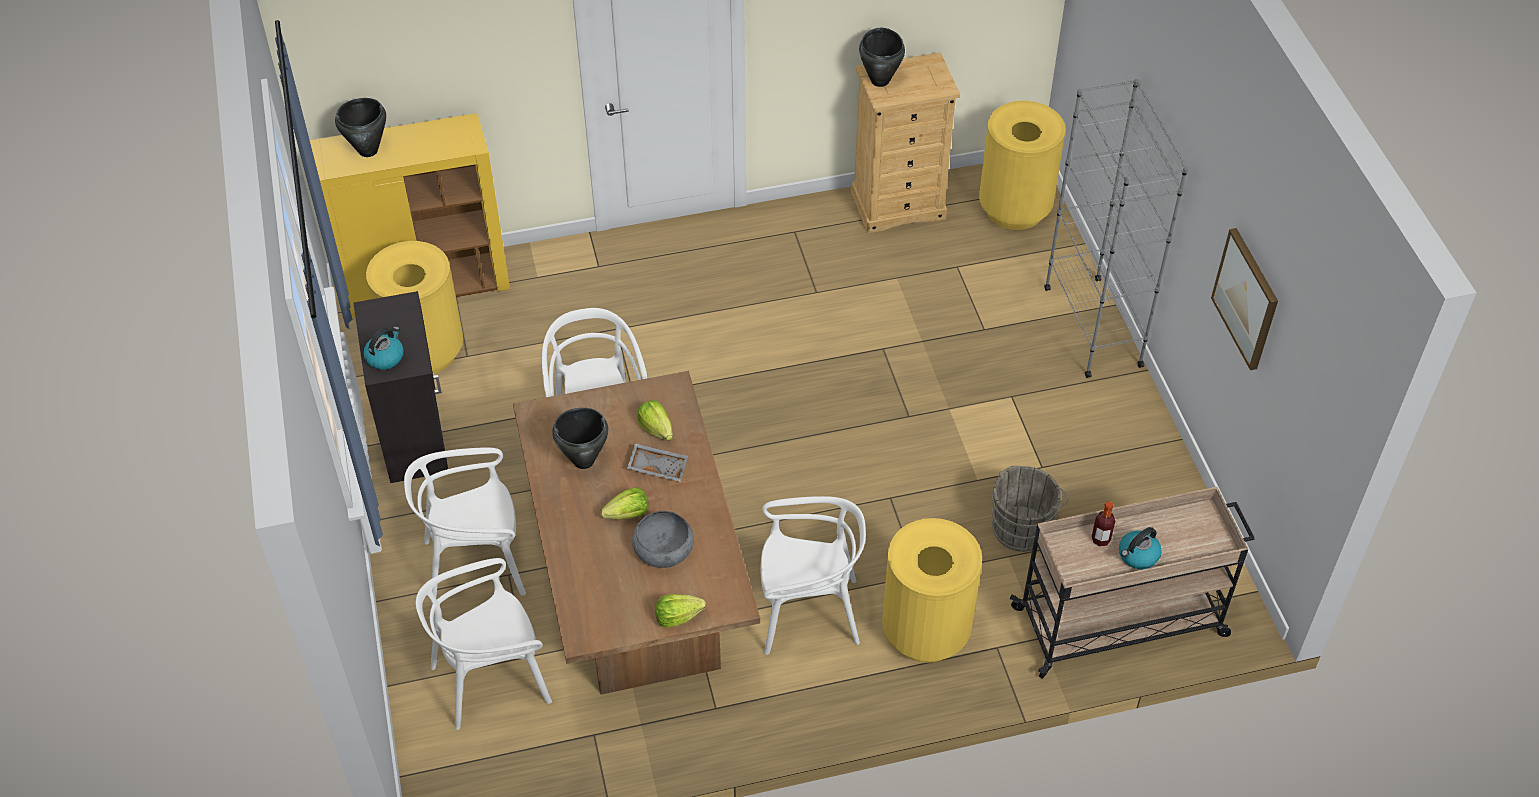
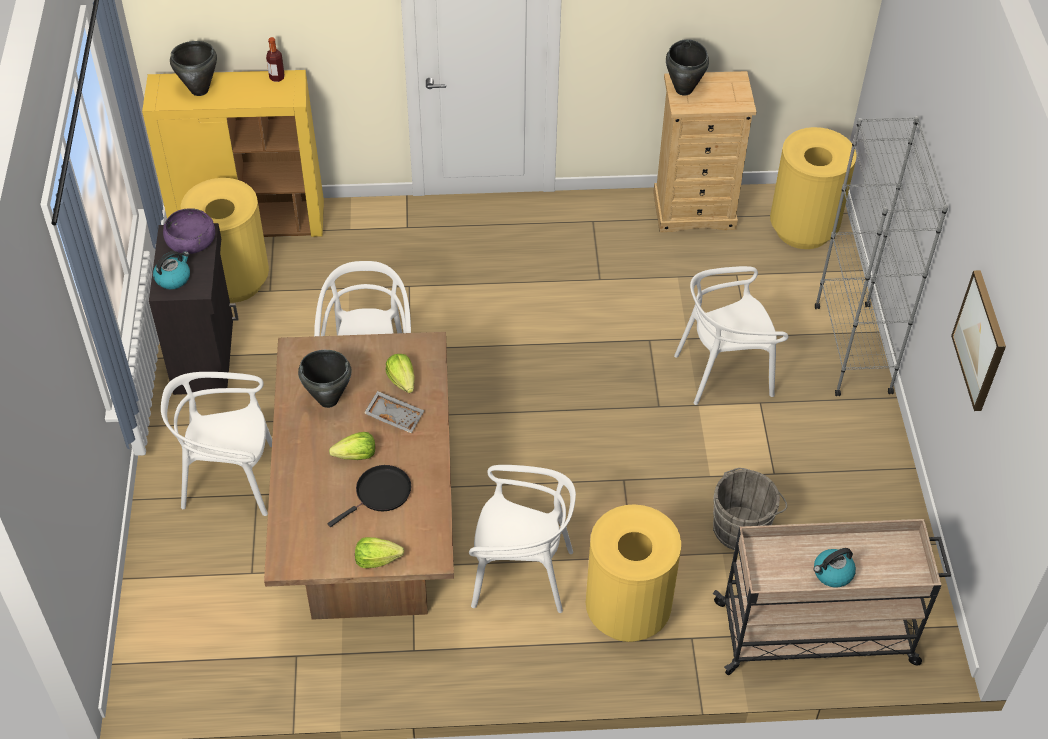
camera: 10 degrees right, 0 degrees up
white chair [416,558,552,730] -> white chair moved to [674,266,789,405]
grey bowl [632,511,694,568] -> black frying pan [328,465,411,527]
bottle [1092,501,1115,546] -> bottle moved to [266,37,285,82]
none -> purple bowl [163,208,215,254]

